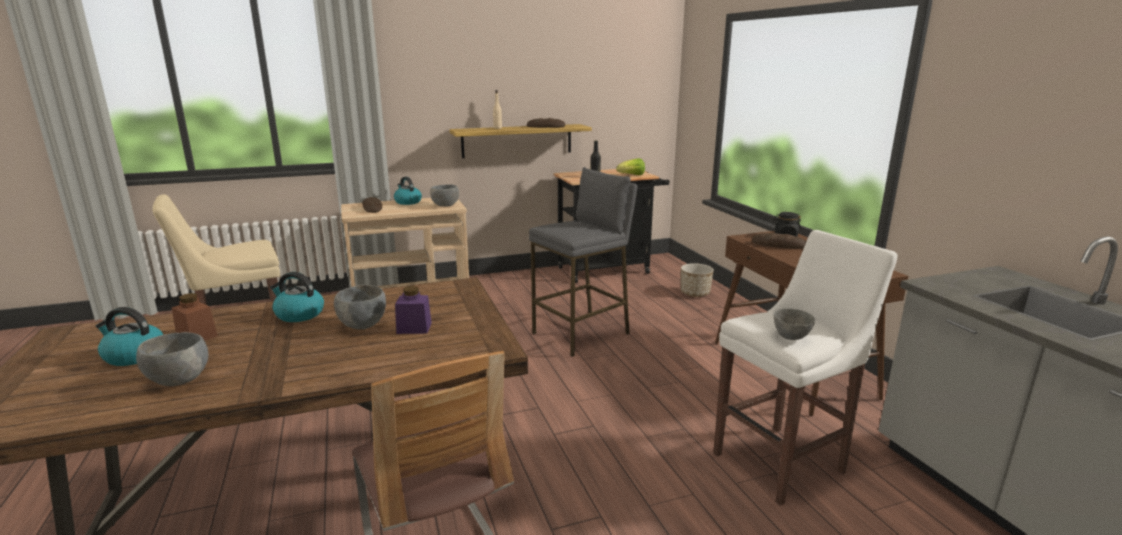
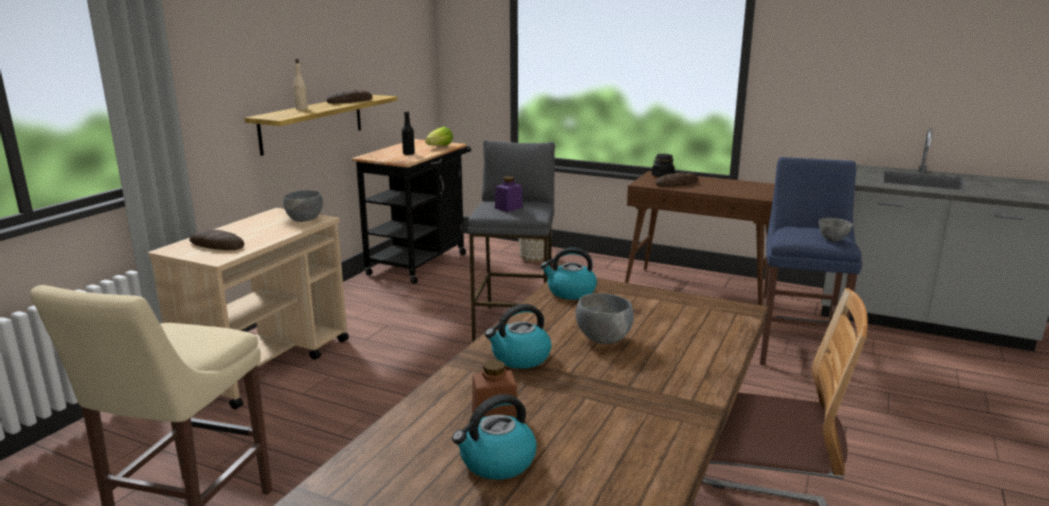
camera: 45 degrees left, 0 degrees up
grey bowl [136,332,209,386] -> none
kettle [394,177,422,205] -> kettle moved to [540,247,597,300]
purple jar [395,286,432,334] -> purple jar moved to [495,176,523,212]
white stool [713,230,897,506] -> blue stool [760,157,862,365]

